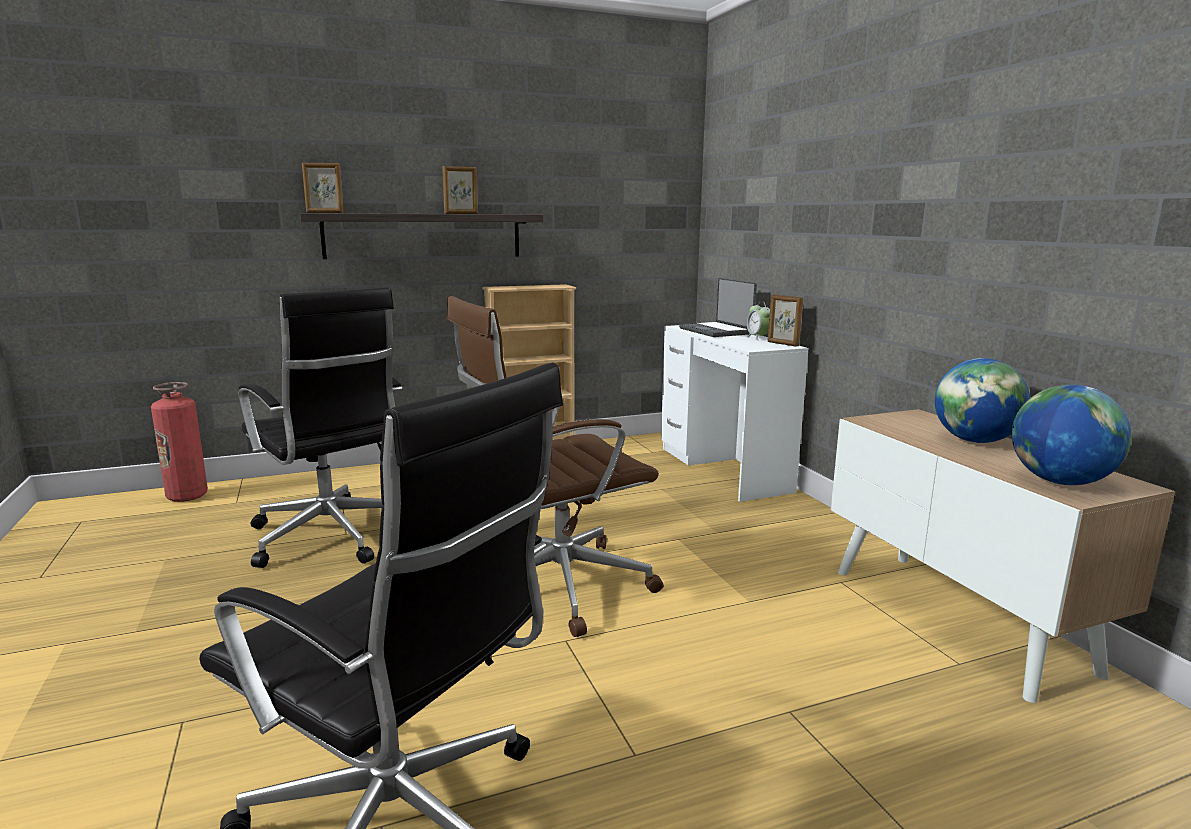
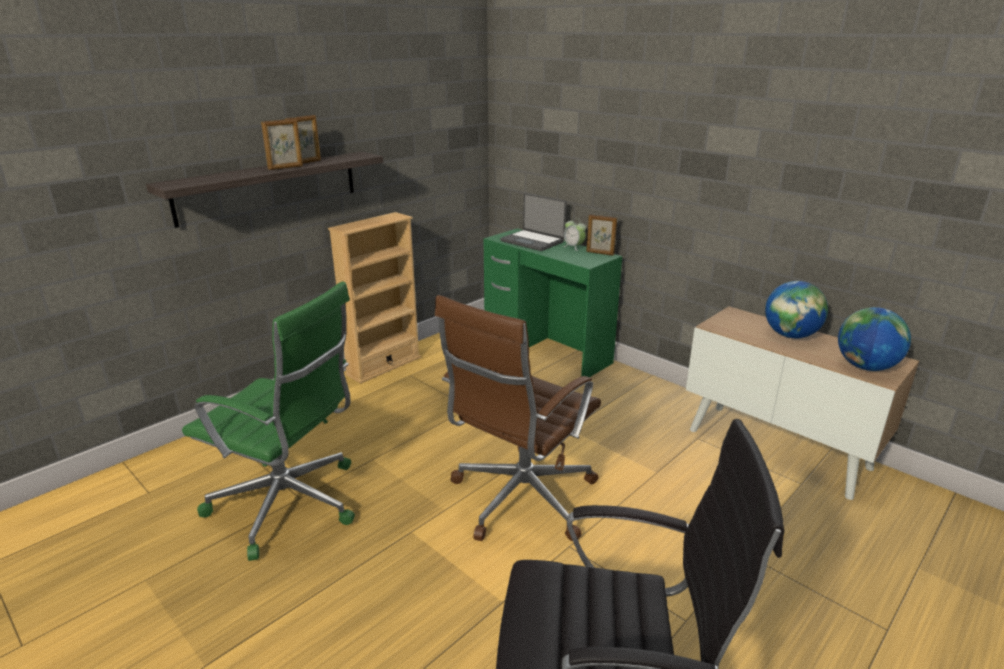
camera: 25 degrees left, 10 degrees up
fire extinguisher [151,382,208,502] -> none
black office chair [238,287,402,568] -> green office chair [182,281,355,561]
picture frame [302,163,344,213] -> picture frame moved to [261,119,303,170]
white desk [661,325,809,502] -> green desk [483,228,622,377]

